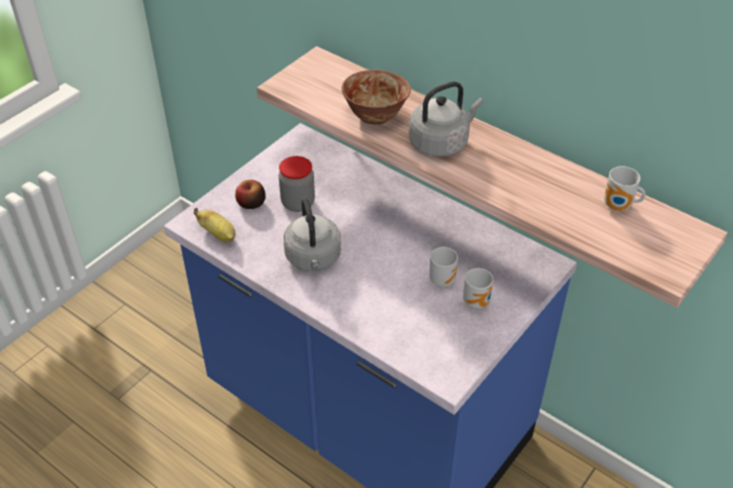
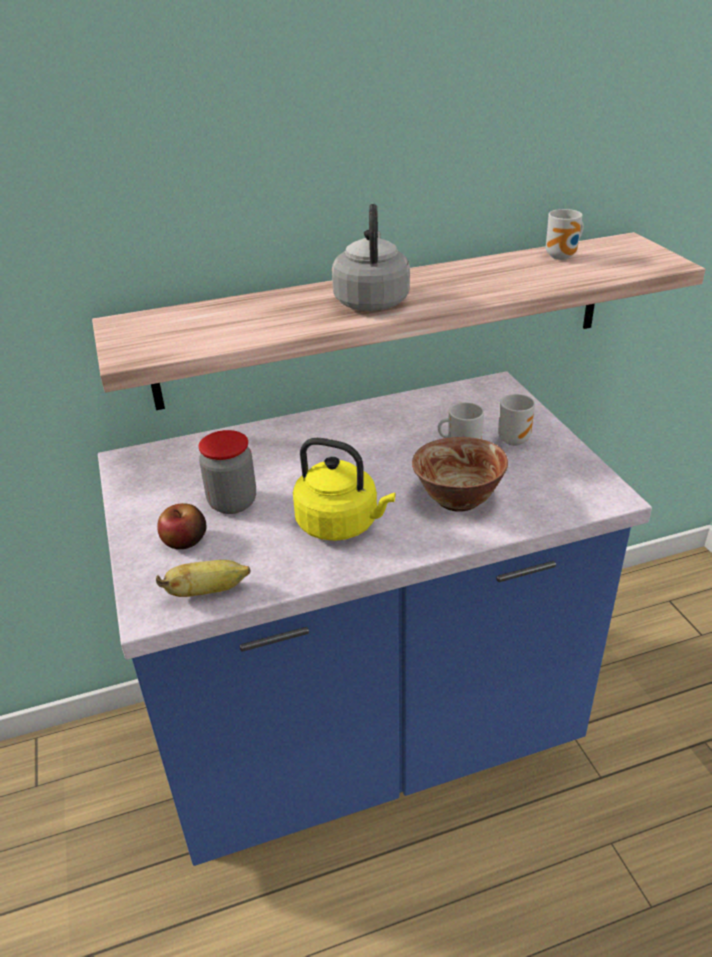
camera: 55 degrees left, 10 degrees down
grey kettle [284,197,341,271] -> yellow kettle [293,438,396,541]
bowl [342,70,411,125] -> bowl moved to [412,437,508,512]

